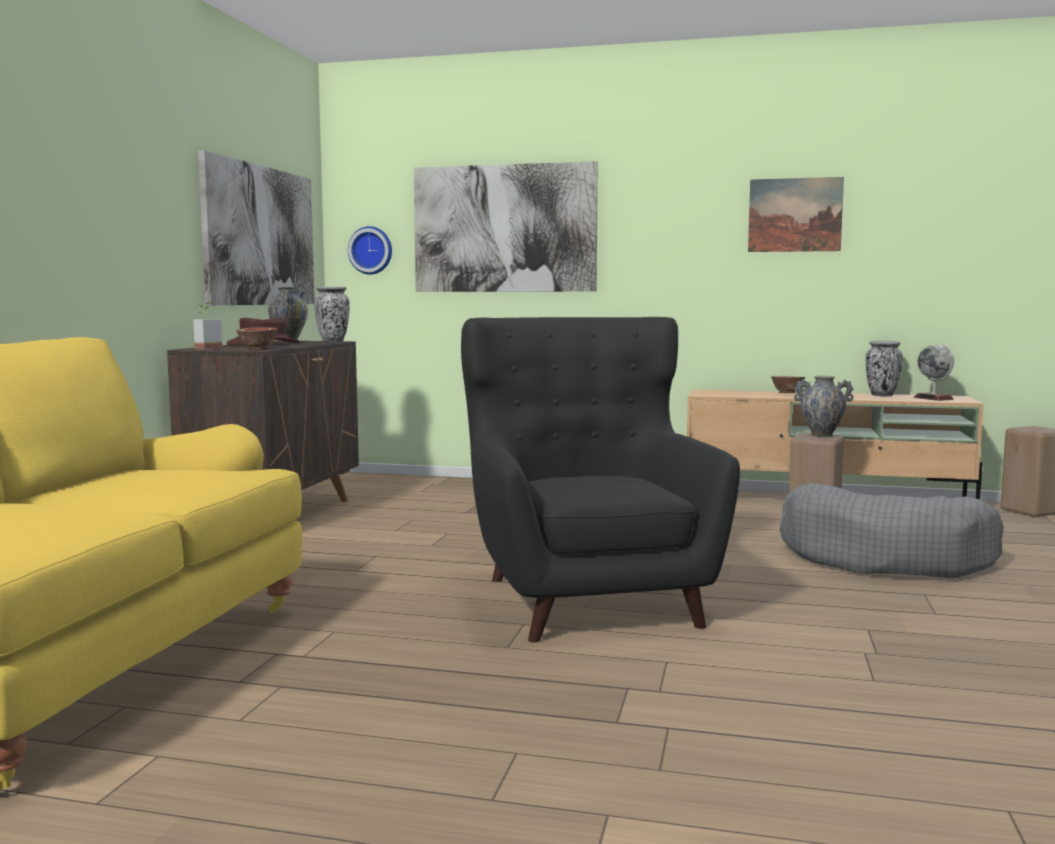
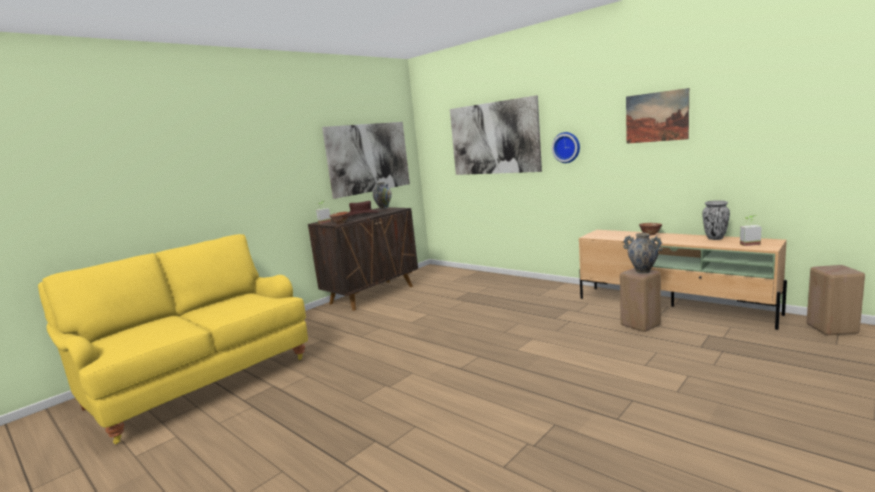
camera: 30 degrees right, 5 degrees up
vase [314,287,350,342] -> none
wall clock [348,226,392,275] -> wall clock moved to [552,132,580,163]
black armchair [461,317,740,642] -> none
grey dog bed [780,483,1004,578] -> none
globe [914,343,954,401] -> potted plant [740,215,762,246]

